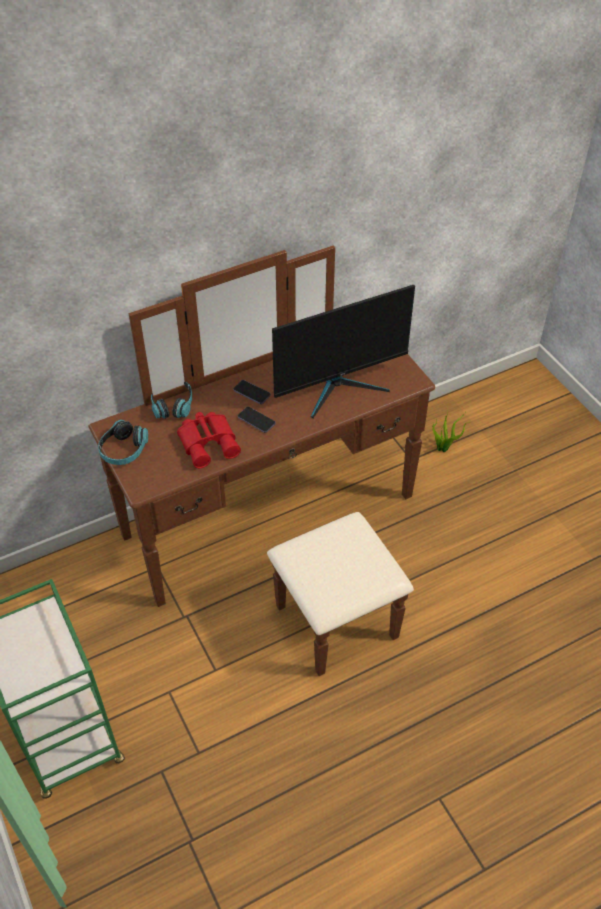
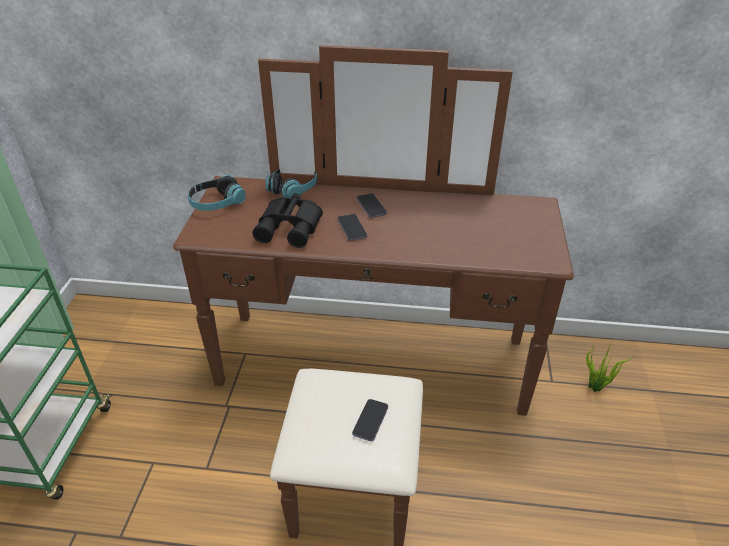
camera: 35 degrees right, 10 degrees down
red binoculars [177,412,241,468] -> black binoculars [252,193,323,248]
monitor [272,285,415,418] -> none
none -> phone [352,399,388,441]

